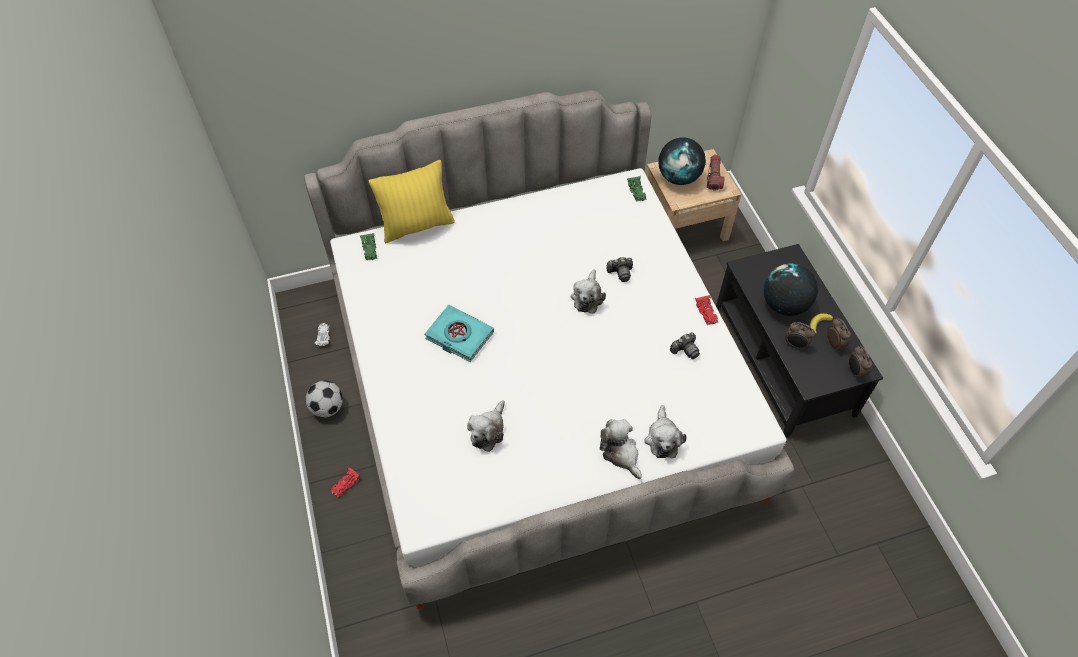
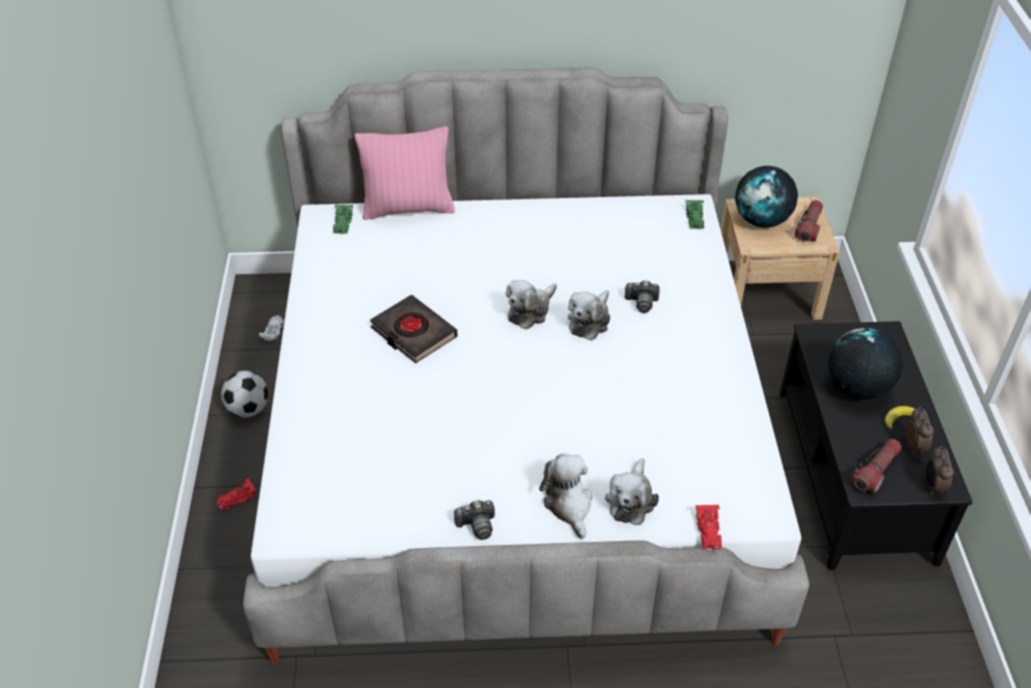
camera: 15 degrees right, 10 degrees down
yellow pillow [369,160,455,243] -> pink pillow [355,127,455,220]
turquoise book [424,305,494,362] -> black book [370,295,457,363]
plush toy [467,400,505,452] -> plush toy moved to [506,280,557,330]
camera [670,332,700,359] -> camera moved to [453,500,495,540]
red toy car [695,295,718,325] -> red toy car moved to [696,505,722,550]
alarm clock [785,322,815,350] -> none
none -> flashlight [851,439,902,493]

